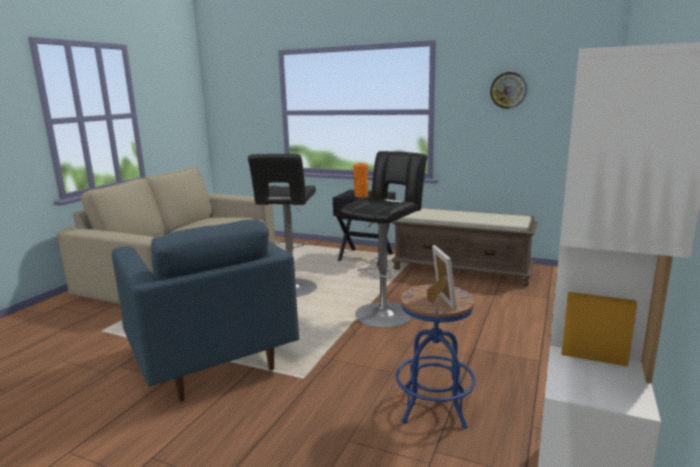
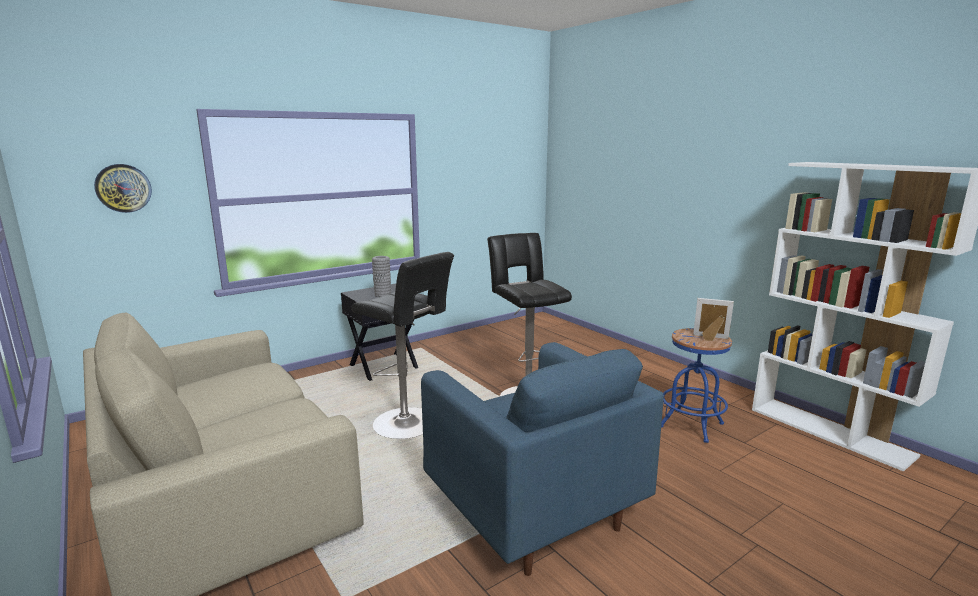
camera: 60 degrees left, 0 degrees up
blue armchair [112,219,299,402] -> blue armchair turned 60 degrees clockwise [421,342,664,576]
orange vase [353,163,368,198] -> grey vase [372,256,391,297]
brown bench [391,208,537,286] -> none
wall clock [490,72,527,109] -> wall clock moved to [94,164,152,213]

